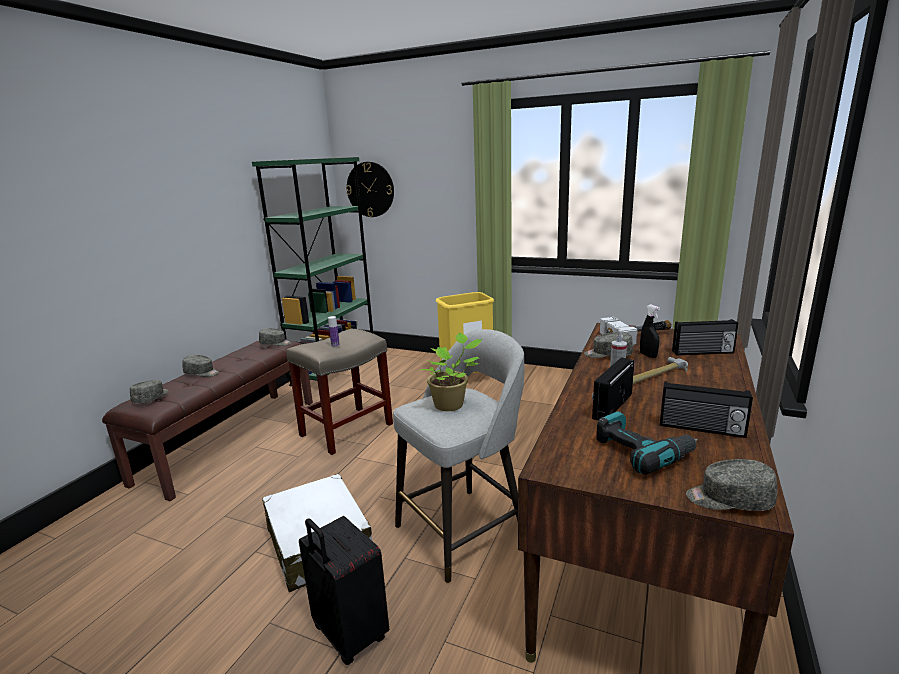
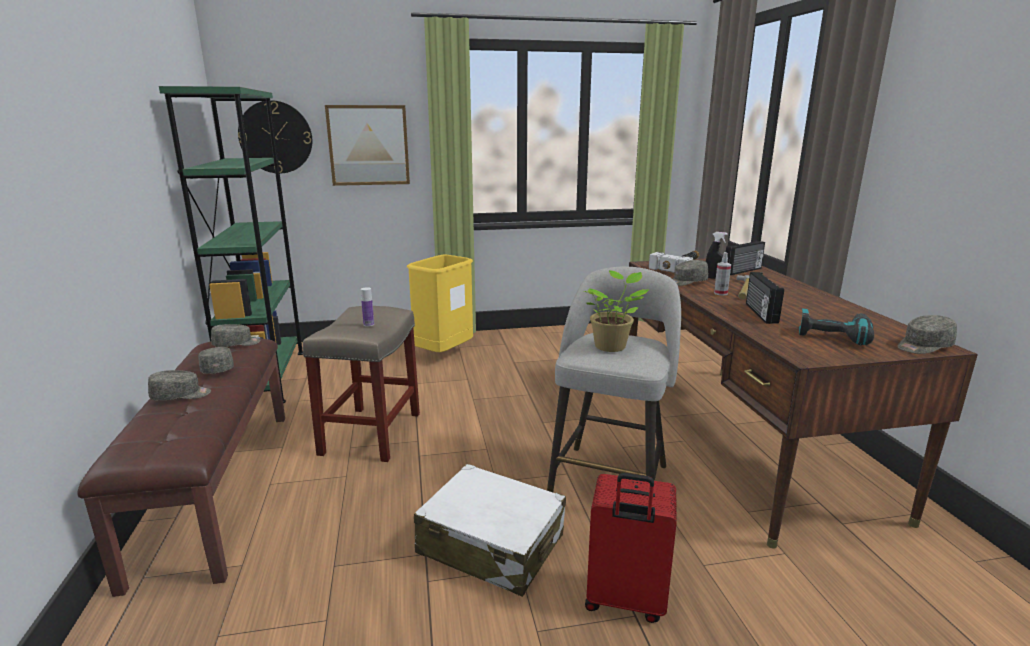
camera: 35 degrees left, 0 degrees up
grey cap [130,380,169,403] -> grey cap moved to [198,347,234,374]
black suitcase [299,516,389,665] -> red suitcase [585,473,677,623]
radio [660,381,753,438] -> none
none -> picture [325,105,410,186]

